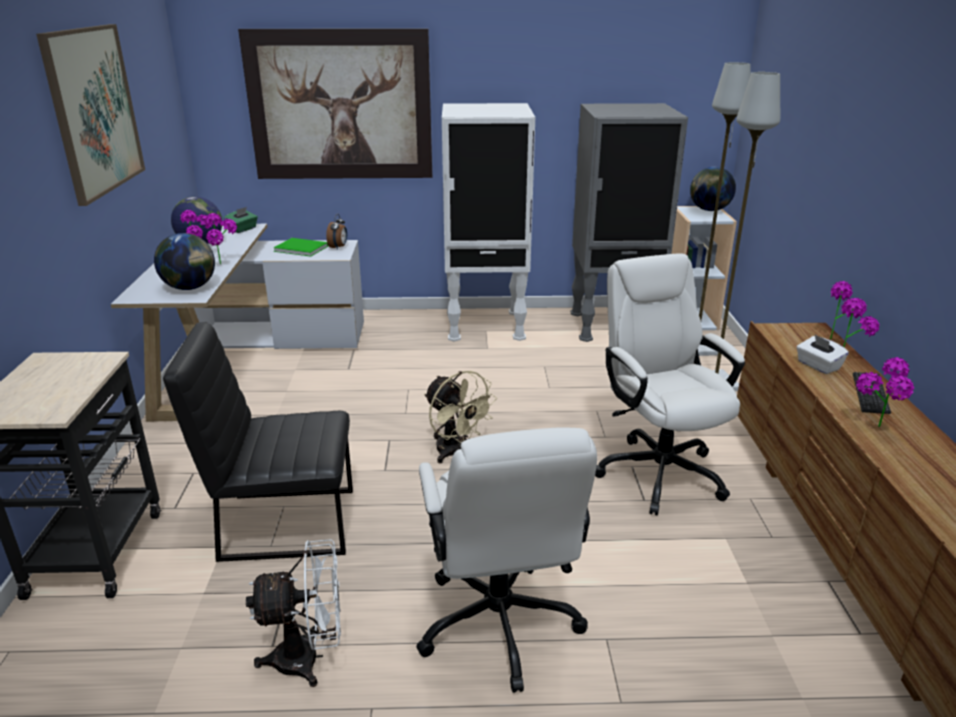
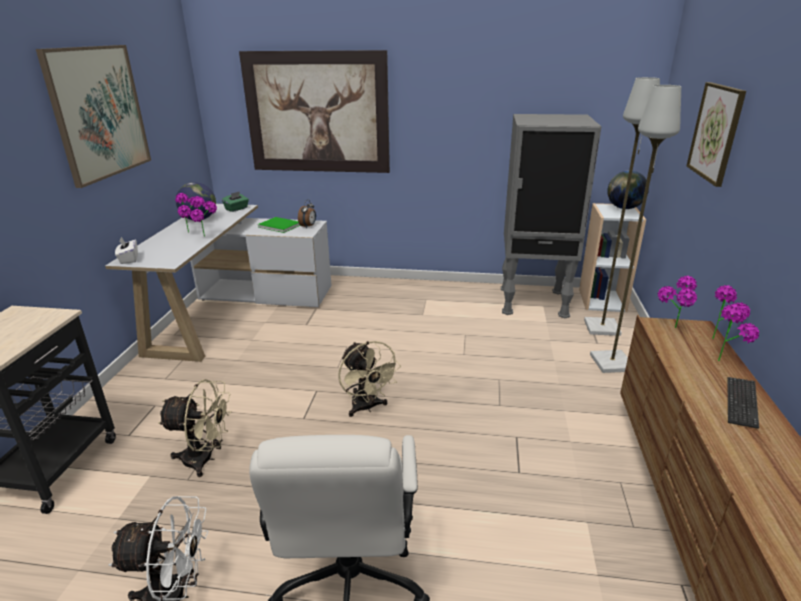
camera: 10 degrees right, 0 degrees up
globe [154,233,215,290] -> none
black chair [163,322,353,562] -> beige fan [158,379,231,477]
white cabinet [442,103,535,342] -> none
white office chair [595,253,745,515] -> none
white tissue box [796,334,849,374] -> white tissue box moved to [115,237,138,264]
potted plant [856,357,914,427] -> potted plant moved to [658,276,697,328]
none -> picture [687,82,746,187]

